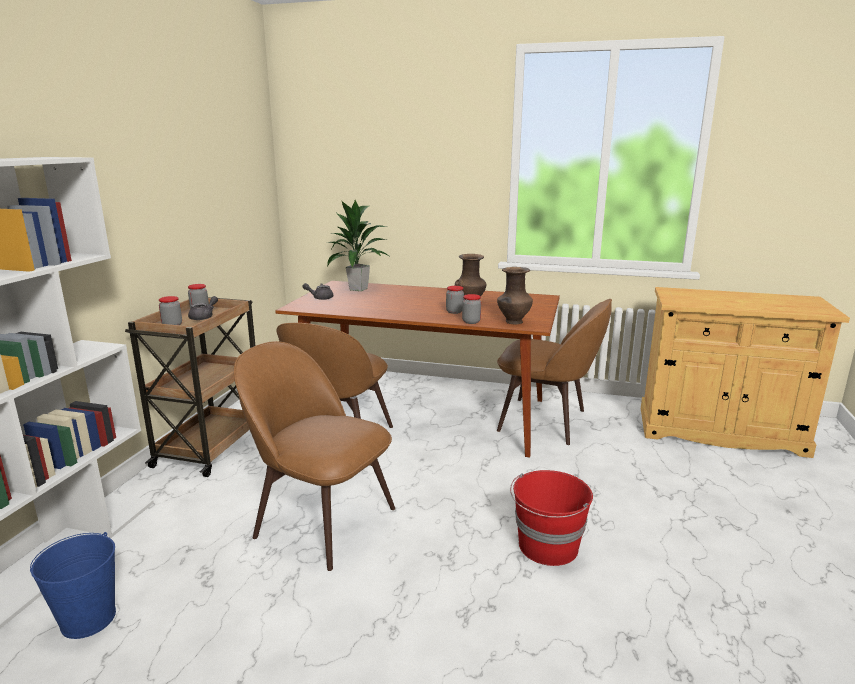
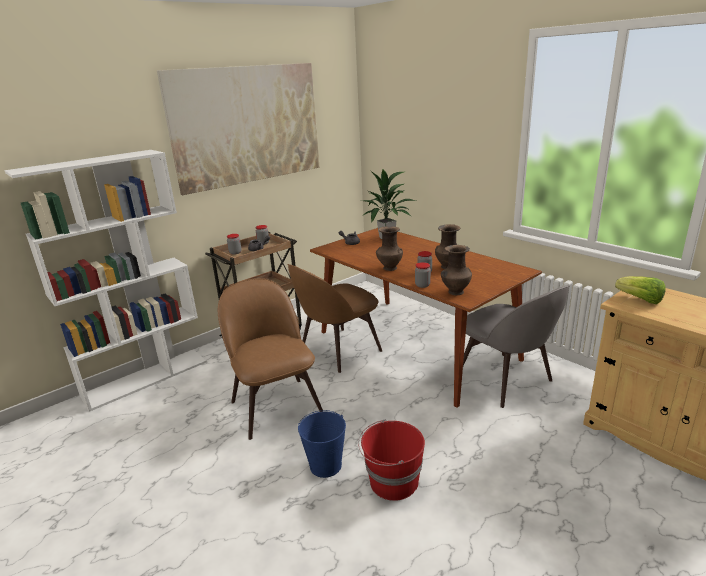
camera: 35 degrees right, 5 degrees up
blue bucket [30,532,116,639] -> blue bucket moved to [298,410,346,478]
brown chair [497,299,612,445] -> grey chair [463,285,570,408]
none -> picture [157,63,319,195]
none -> brown vase [376,226,403,271]
none -> lettuce [615,276,666,304]

